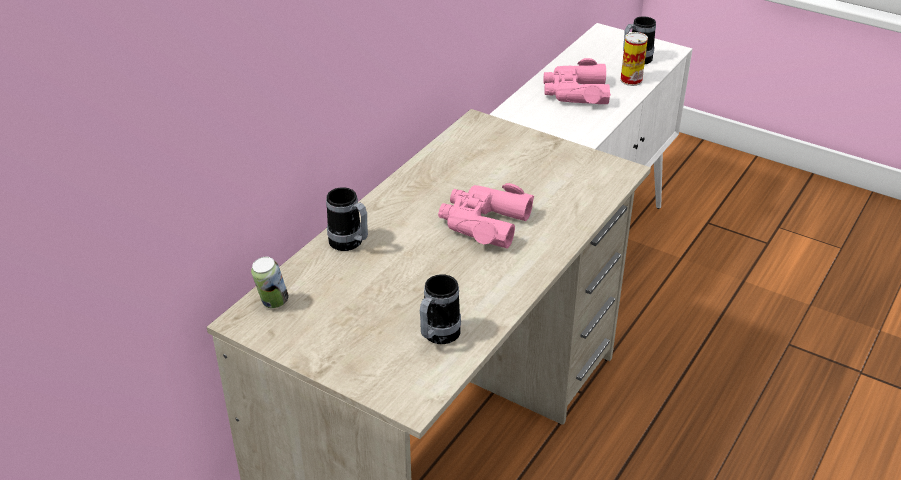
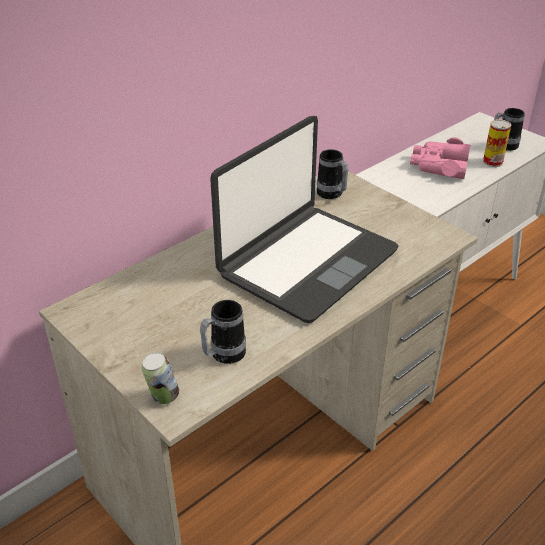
camera: 15 degrees right, 0 degrees up
can [251,257,289,308] -> can moved to [142,353,179,404]
mug [326,187,368,251] -> mug moved to [317,149,349,199]
pink binoculars [438,183,534,249] -> laptop [210,116,399,323]

